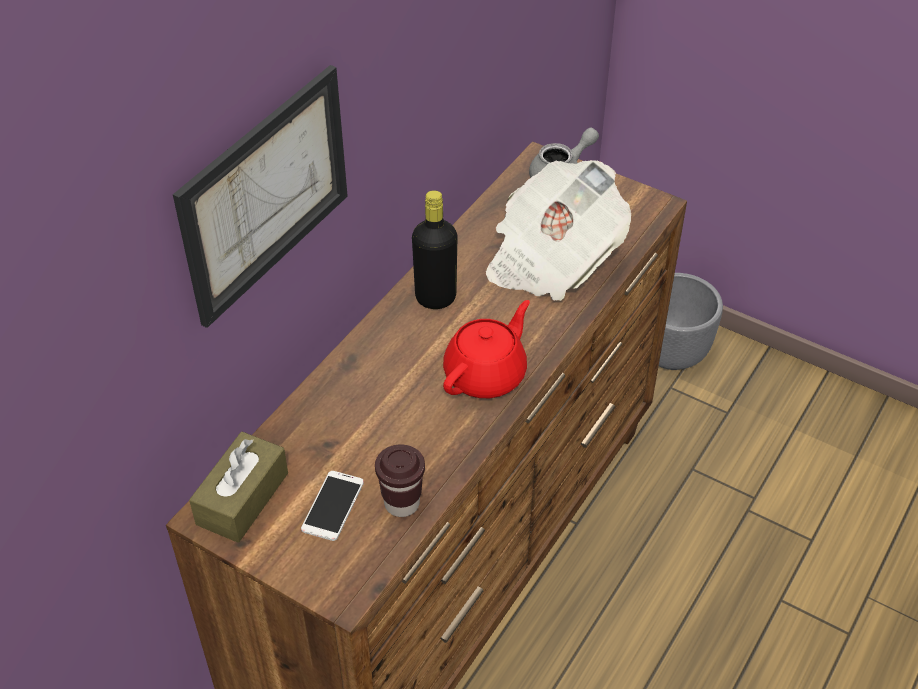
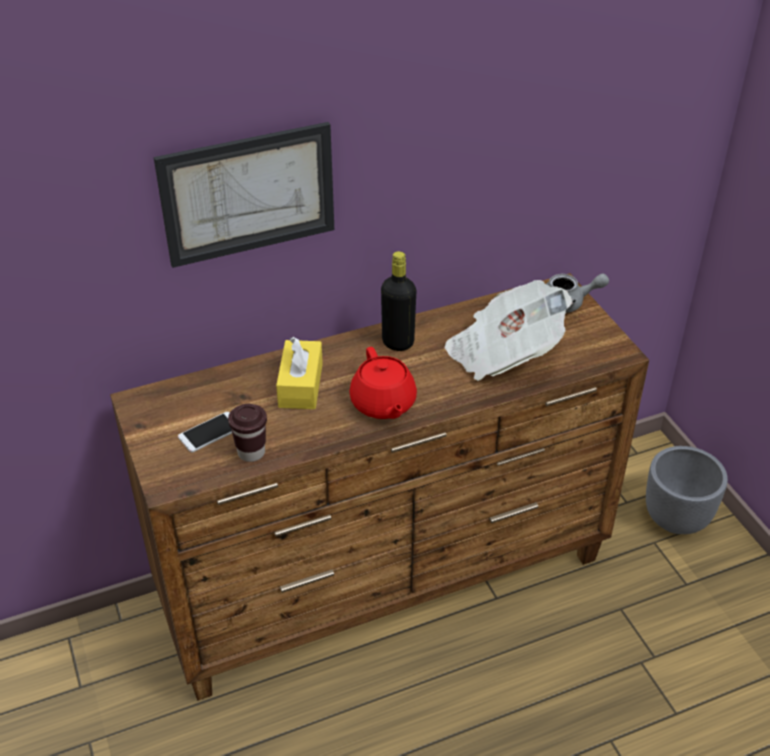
camera: 35 degrees right, 5 degrees down
brown tissue box [189,432,288,543] -> none
red teapot [443,300,530,398] -> red teapot turned 90 degrees clockwise [349,347,417,419]
none -> yellow tissue box [276,337,323,409]

